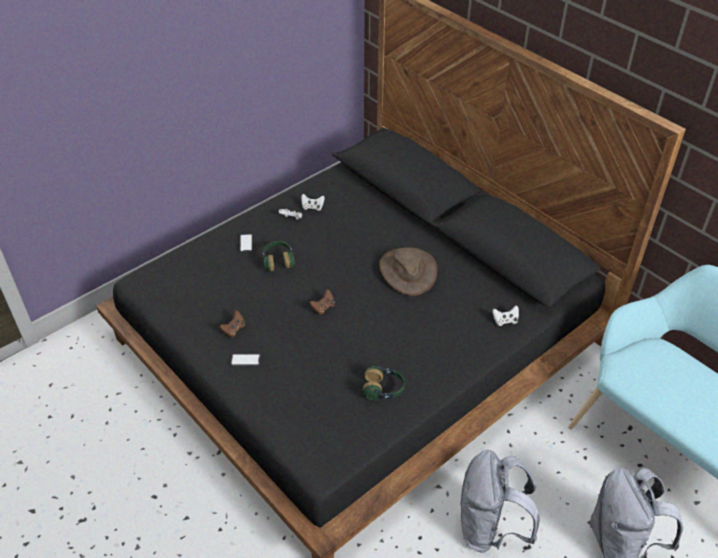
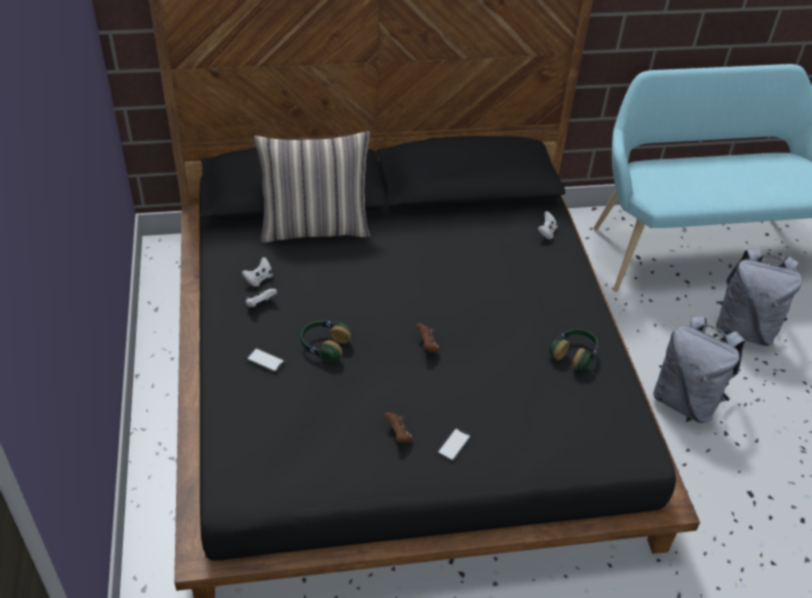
camera: 60 degrees left, 0 degrees up
brown hat [379,247,437,296] -> none
none -> pillow [254,131,370,243]

